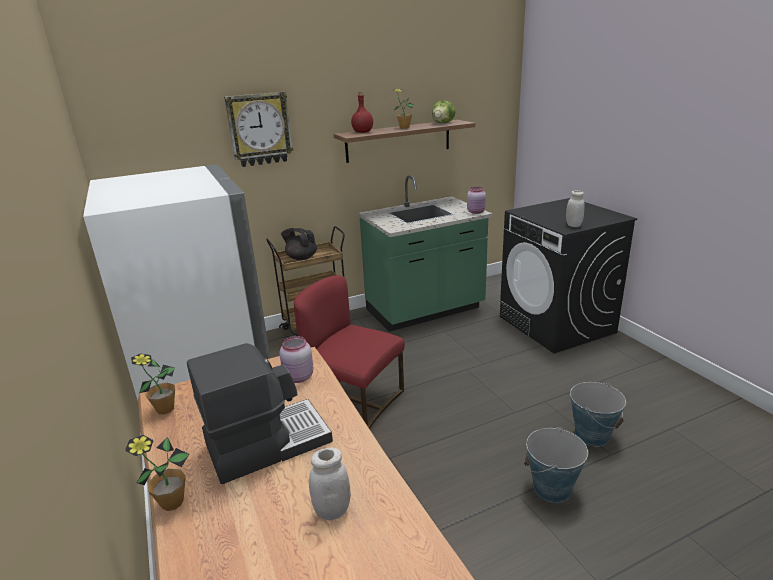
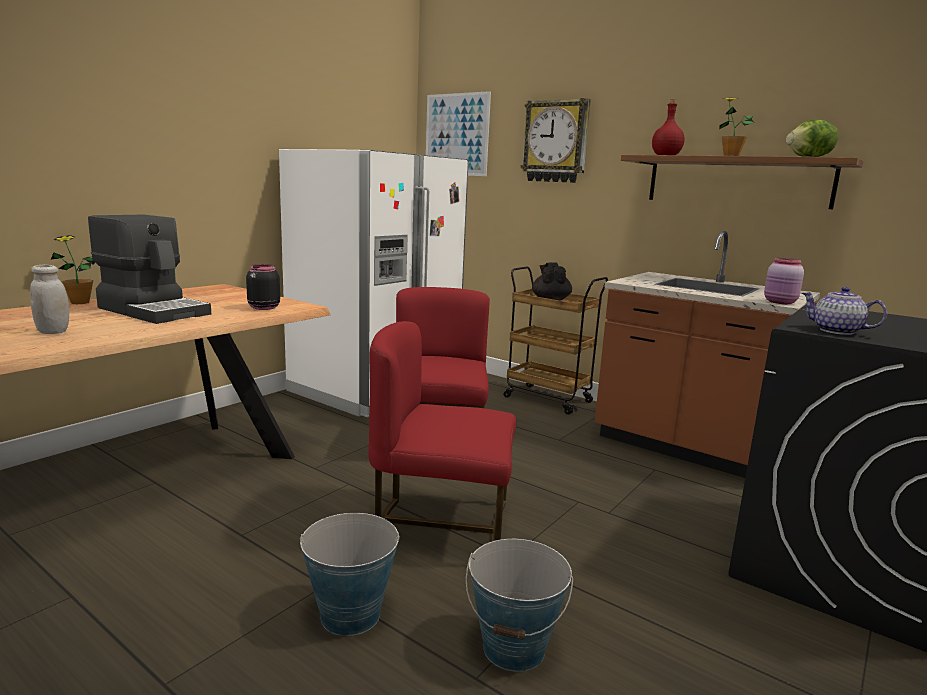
camera: 60 degrees right, 10 degrees down
potted plant [131,353,175,414] -> none
pink jar [279,336,314,383] -> black jar [246,264,280,310]
green counter [358,175,492,332] -> brown counter [595,231,820,478]
white jar [566,190,585,227] -> teapot [802,287,887,335]
none -> red chair [368,321,516,541]
none -> picture [426,91,491,176]

